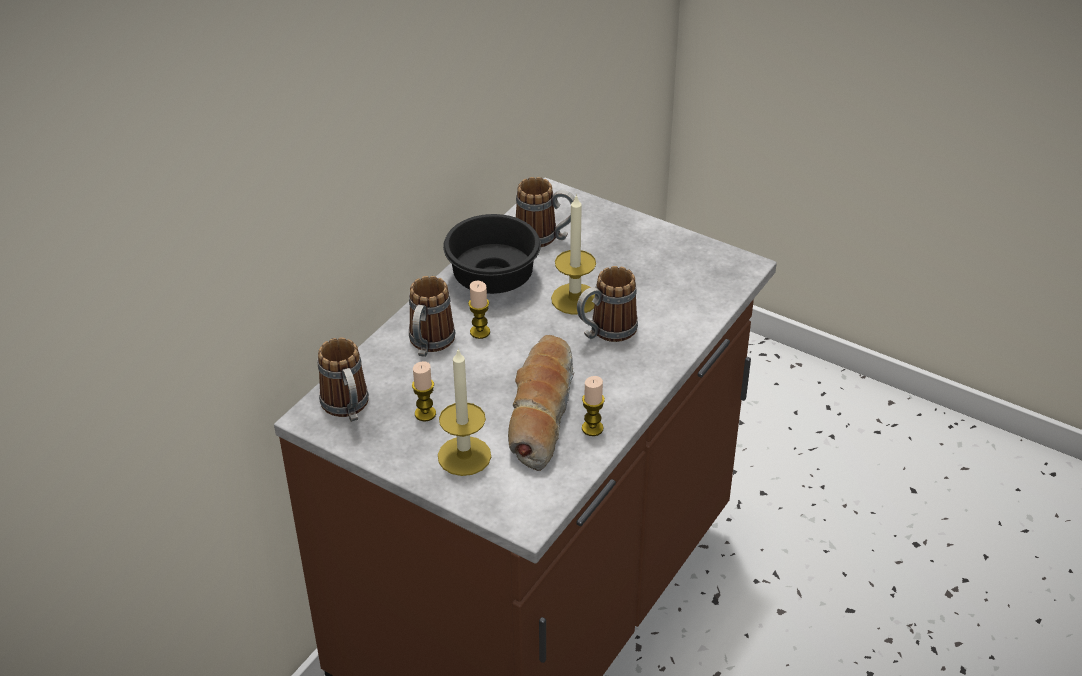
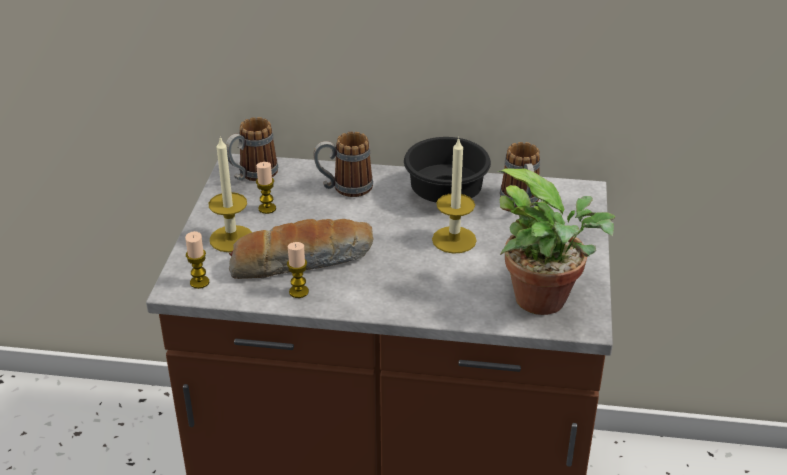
camera: 65 degrees right, 5 degrees down
candle [468,281,490,339] -> candle moved to [185,231,209,289]
mug [577,266,638,342] -> none
none -> potted plant [498,168,615,315]

